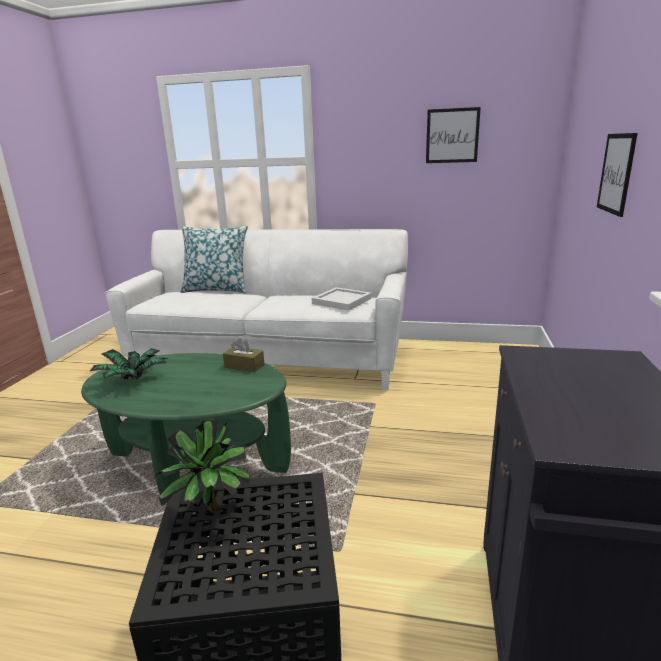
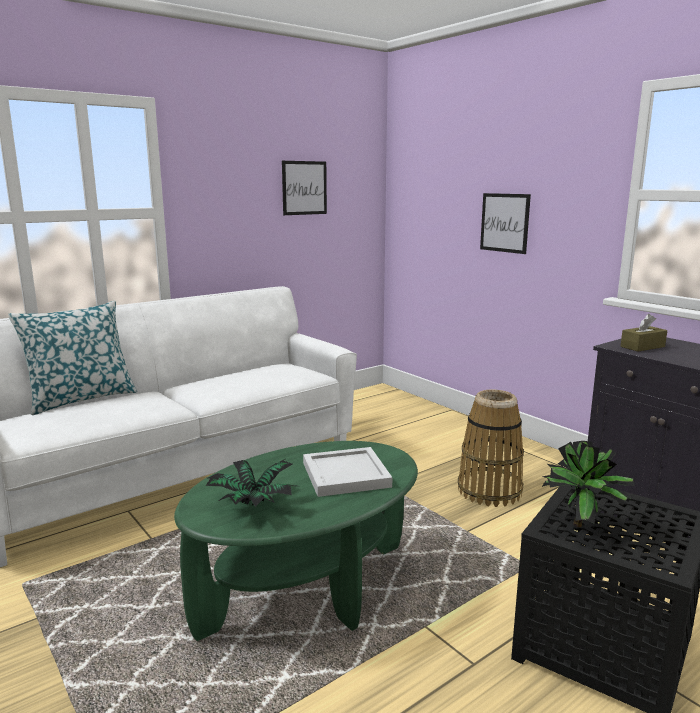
camera: 50 degrees left, 5 degrees down
brown tissue box [223,338,265,372] -> brown tissue box moved to [621,314,667,352]
white tray [312,287,372,311] -> white tray moved to [303,447,392,497]
none -> basket [458,390,524,507]

